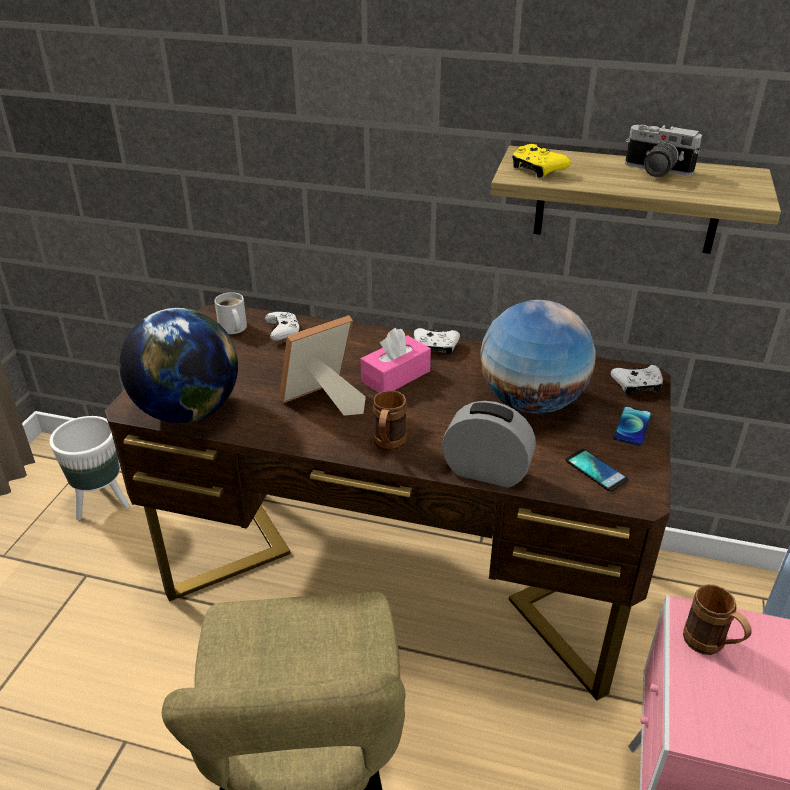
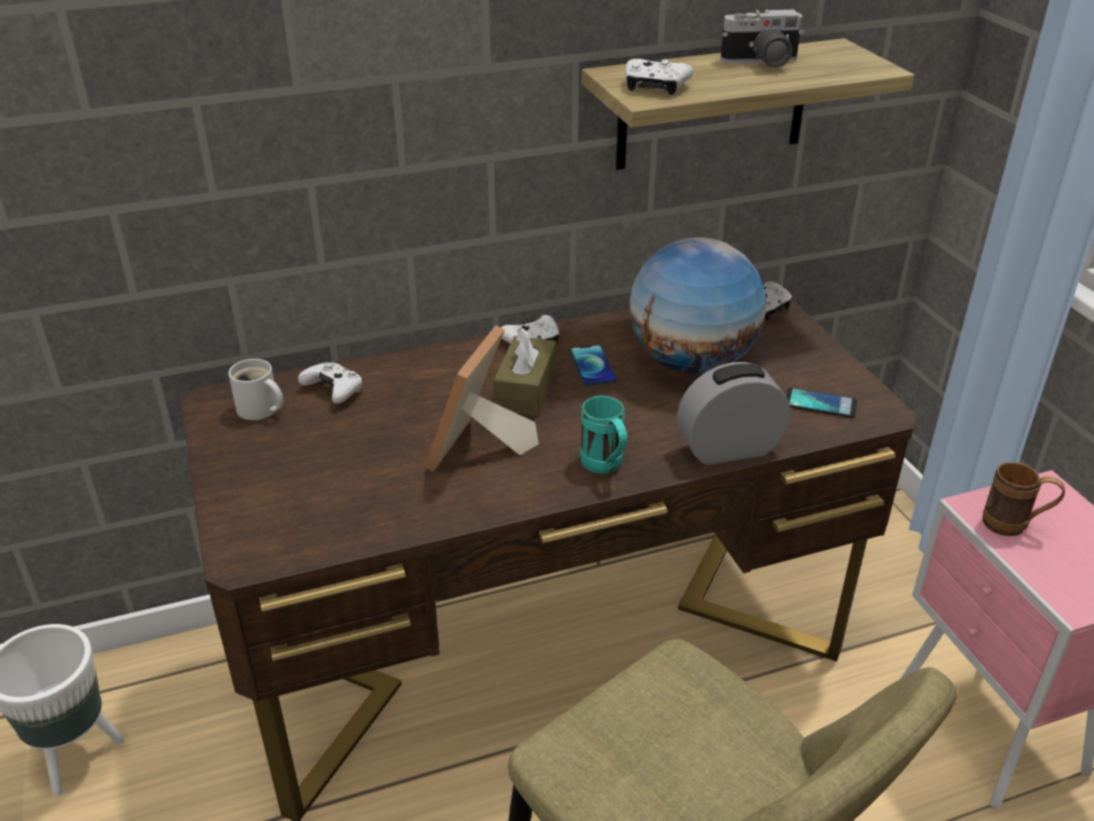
camera: 35 degrees left, 0 degrees up
globe [119,308,238,423] -> none
pink tissue box [361,328,431,393] -> brown tissue box [493,327,556,416]
brown mug [373,390,407,451] -> turquoise mug [580,395,627,474]
yellow game controller [512,144,571,178] -> white game controller [625,59,693,95]
phone [613,406,652,446] -> phone moved to [570,345,616,386]

